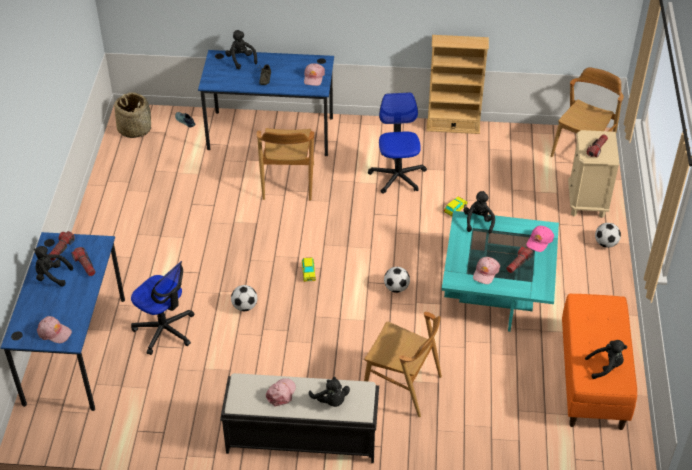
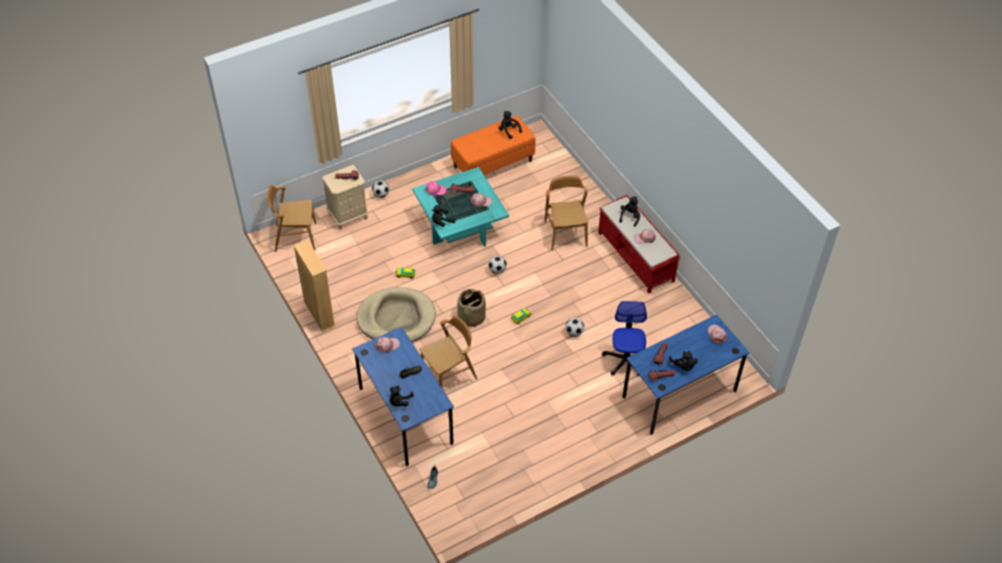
camera: 125 degrees left, 5 degrees up
basket [114,92,151,138] -> basket moved to [457,288,486,327]
black bench [220,373,379,463] -> red bench [598,195,680,294]
office chair [368,92,427,194] -> beige dog bed [356,287,436,342]

